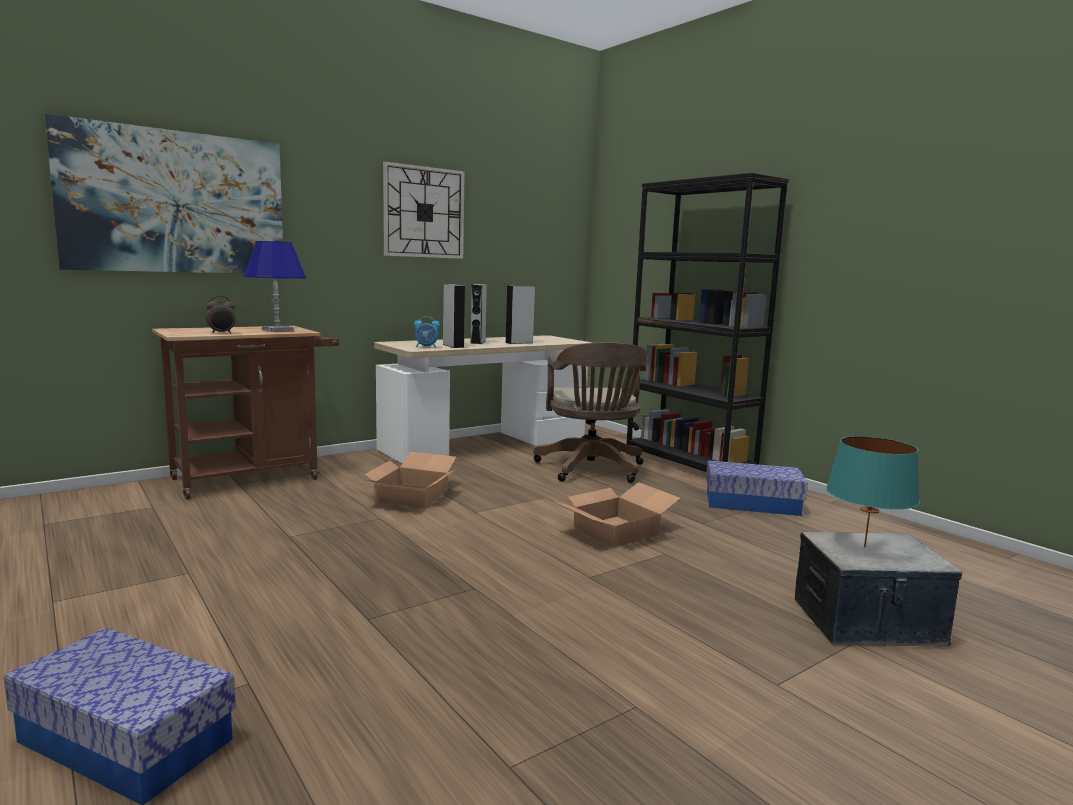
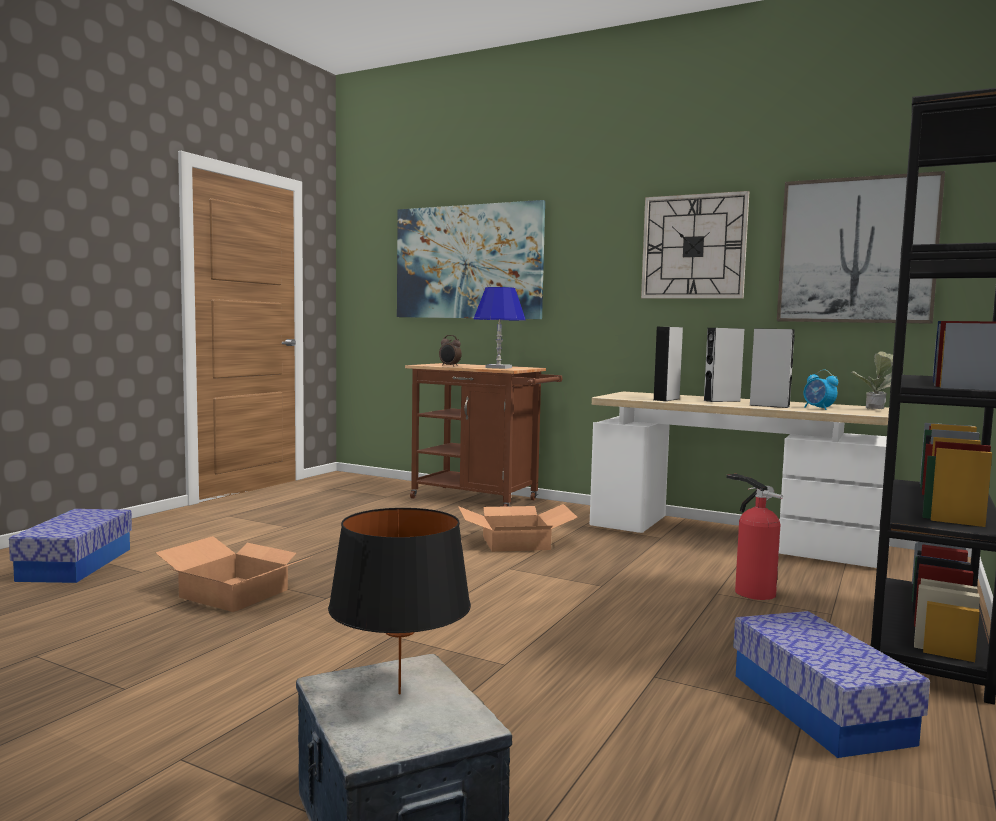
camera: 65 degrees right, 5 degrees down
alarm clock [414,316,440,348] -> alarm clock moved to [803,370,838,410]
brown office chair [533,342,648,483] -> fire extinguisher [726,474,783,600]
cardboard box [554,482,680,548] -> cardboard box moved to [156,536,310,612]
turquoise table lamp [826,436,920,547] -> black table lamp [328,508,471,694]
none -> picture [777,171,945,324]
none -> potted plant [851,351,893,409]

